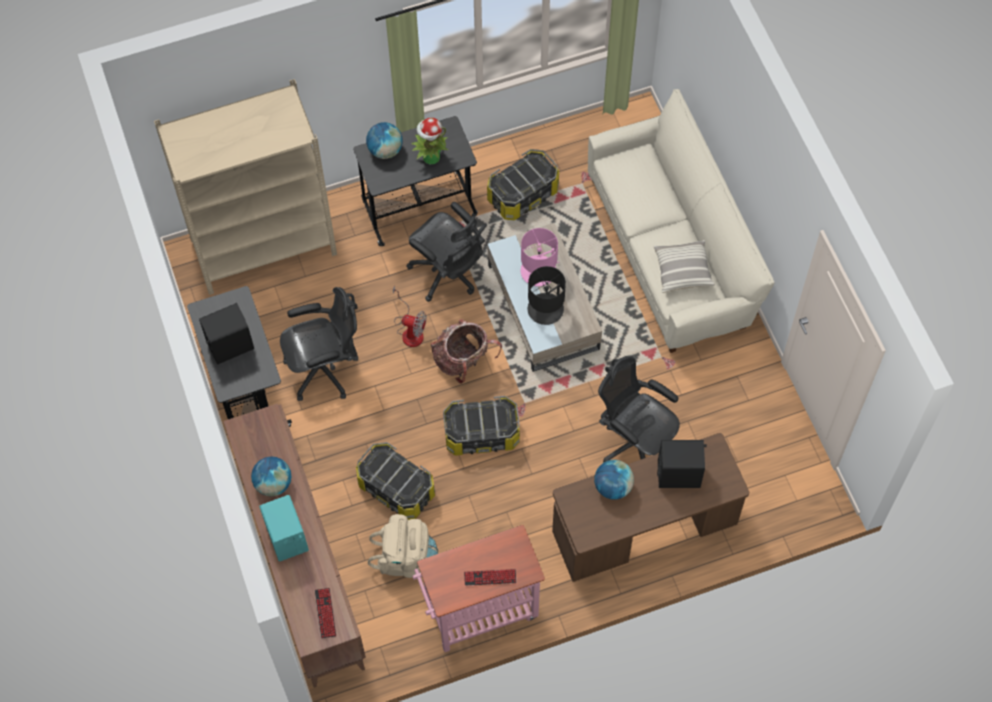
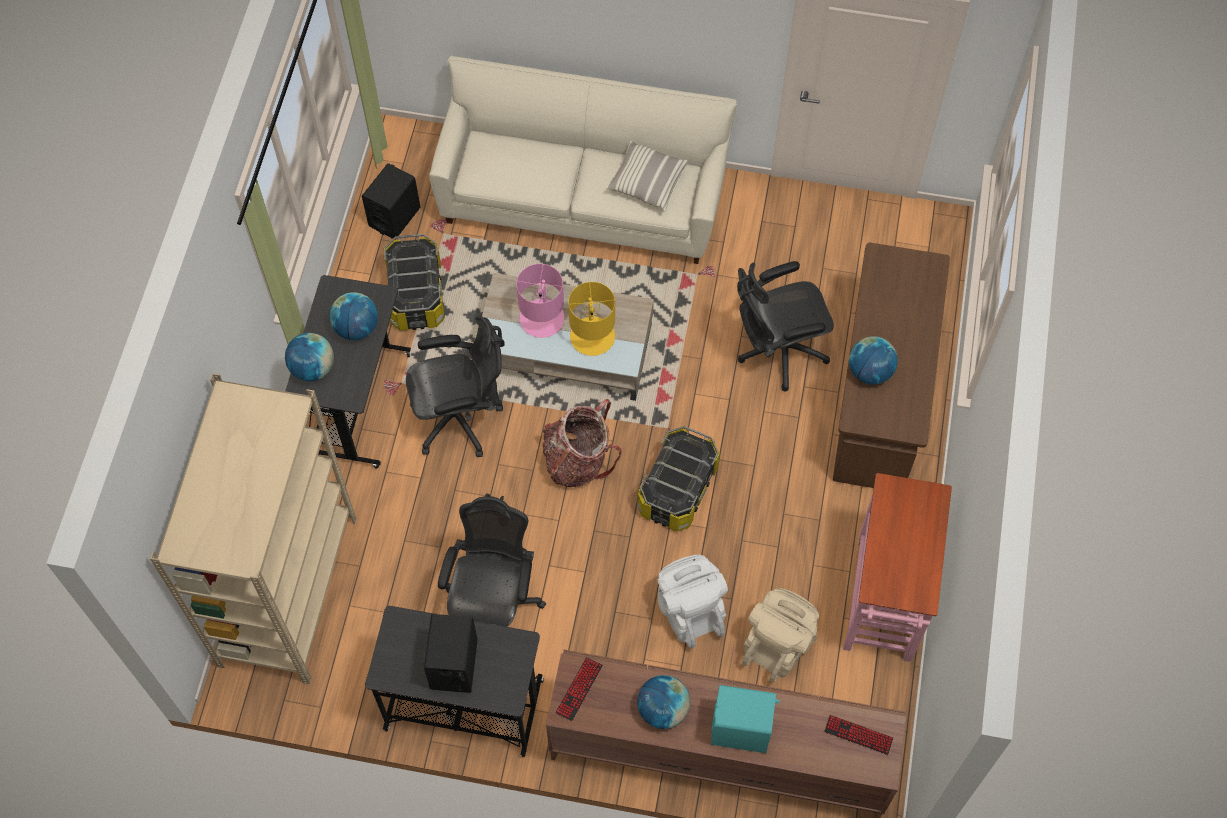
camera: 60 degrees left, 0 degrees up
storage box [356,442,435,520] -> white backpack [658,555,728,649]
fan [393,285,427,347] -> none
potted plant [411,118,448,164] -> globe [329,292,378,340]
keyboard [464,569,516,586] -> keyboard moved to [555,657,603,721]
black table lamp [528,266,566,325] -> yellow table lamp [568,282,615,356]
black speaker [657,440,707,488] -> black speaker moved to [362,163,420,240]

